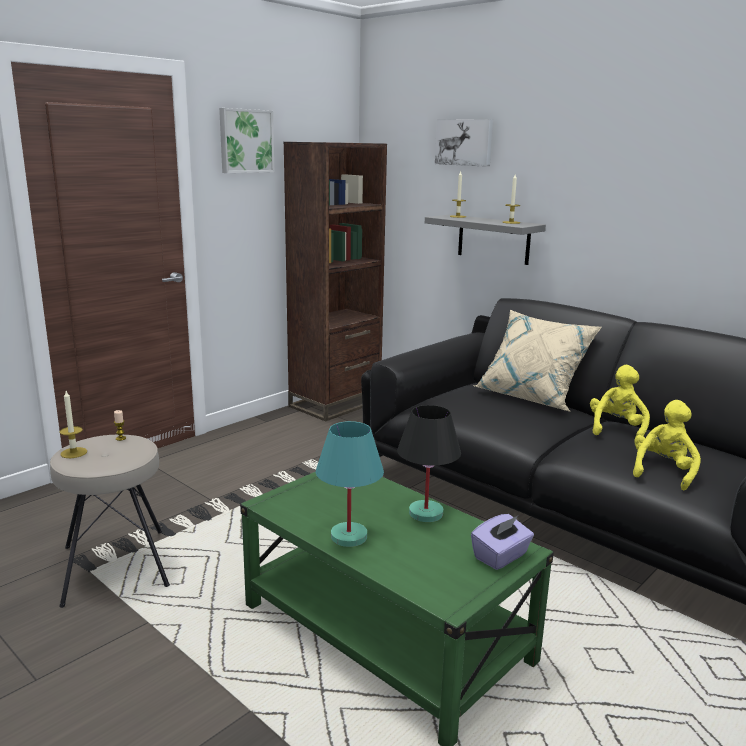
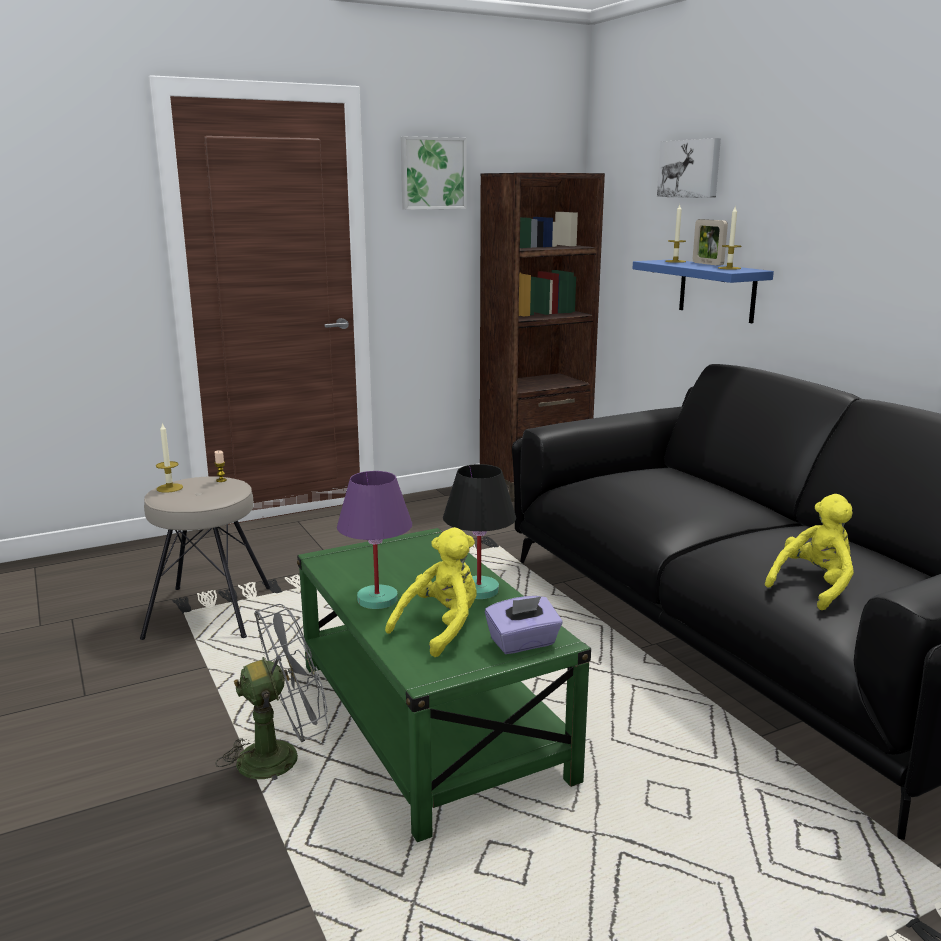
camera: 20 degrees right, 0 degrees up
turquoise table lamp [316,421,384,547] -> purple table lamp [337,471,412,609]
grey shelf [425,215,546,265] -> blue shelf [633,259,774,323]
beige pillow [473,310,602,412] -> none
yellow plush toy [590,365,650,438] -> yellow plush toy moved to [385,527,477,657]
none -> grey fan [216,604,328,780]
none -> picture frame [693,219,728,266]

